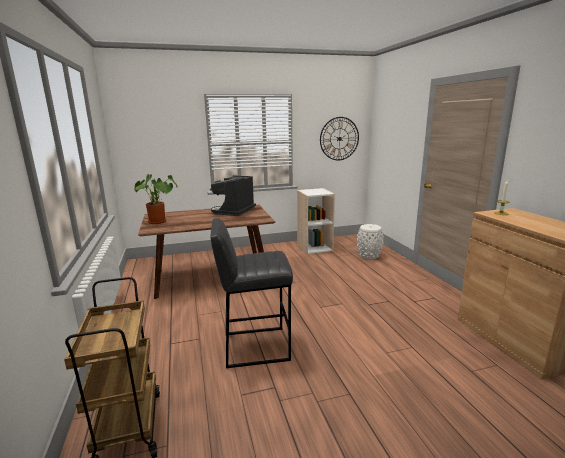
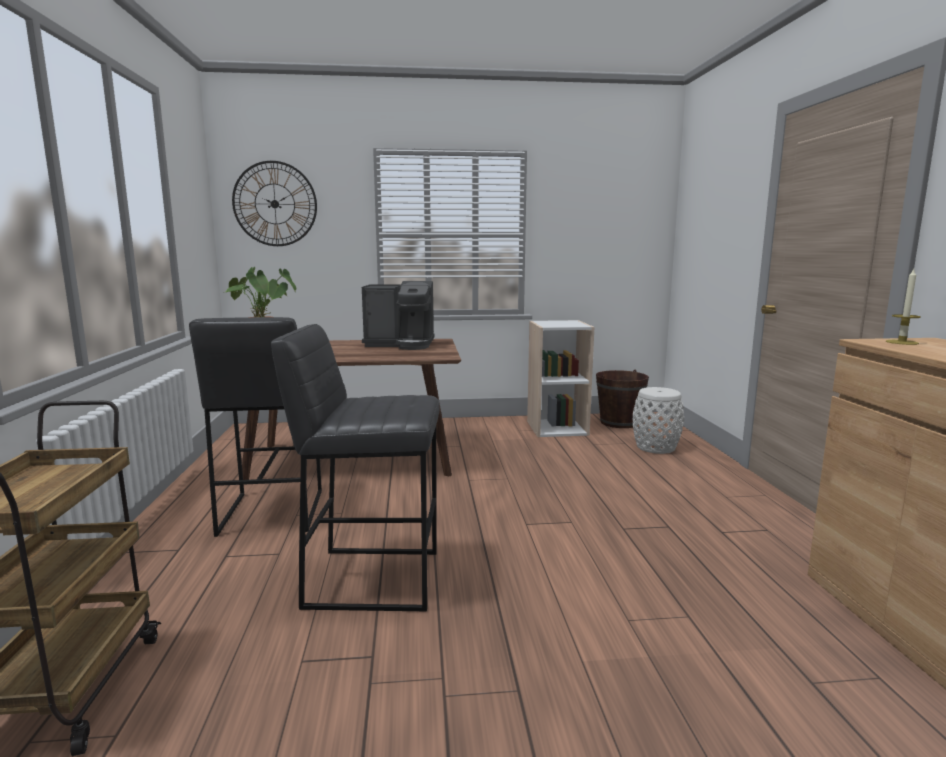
camera: 10 degrees right, 5 degrees down
coffee machine [210,175,256,216] -> coffee machine turned 120 degrees counterclockwise [362,281,435,350]
wall clock [320,117,359,160] -> wall clock moved to [232,161,317,246]
none -> grey stool [189,317,322,537]
none -> brown bucket [596,370,649,428]

